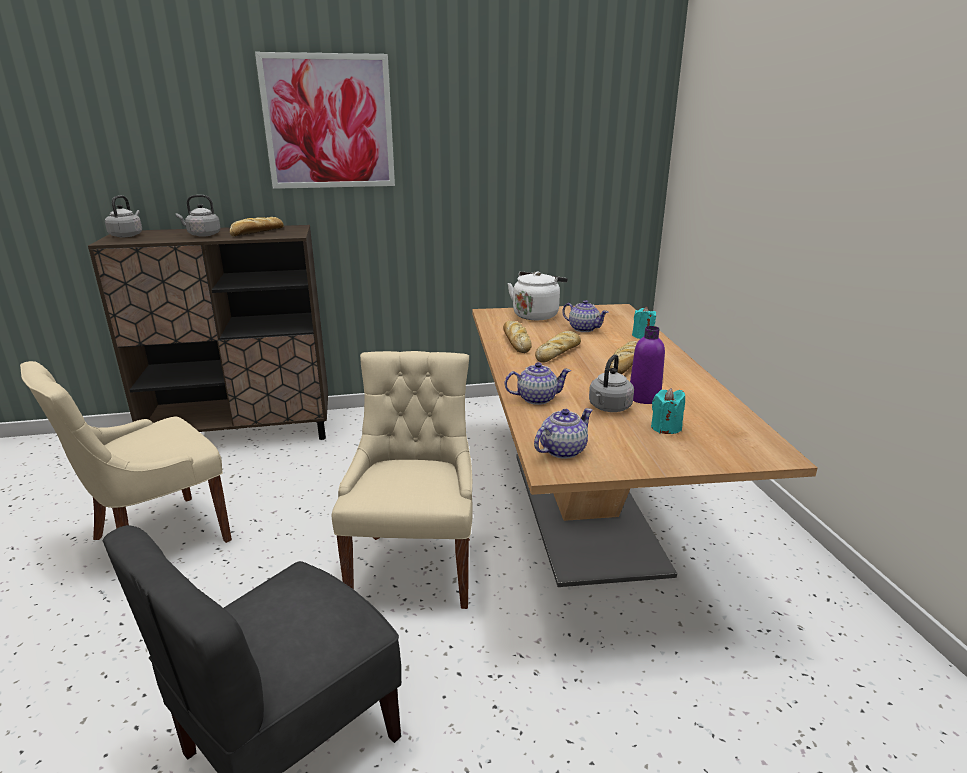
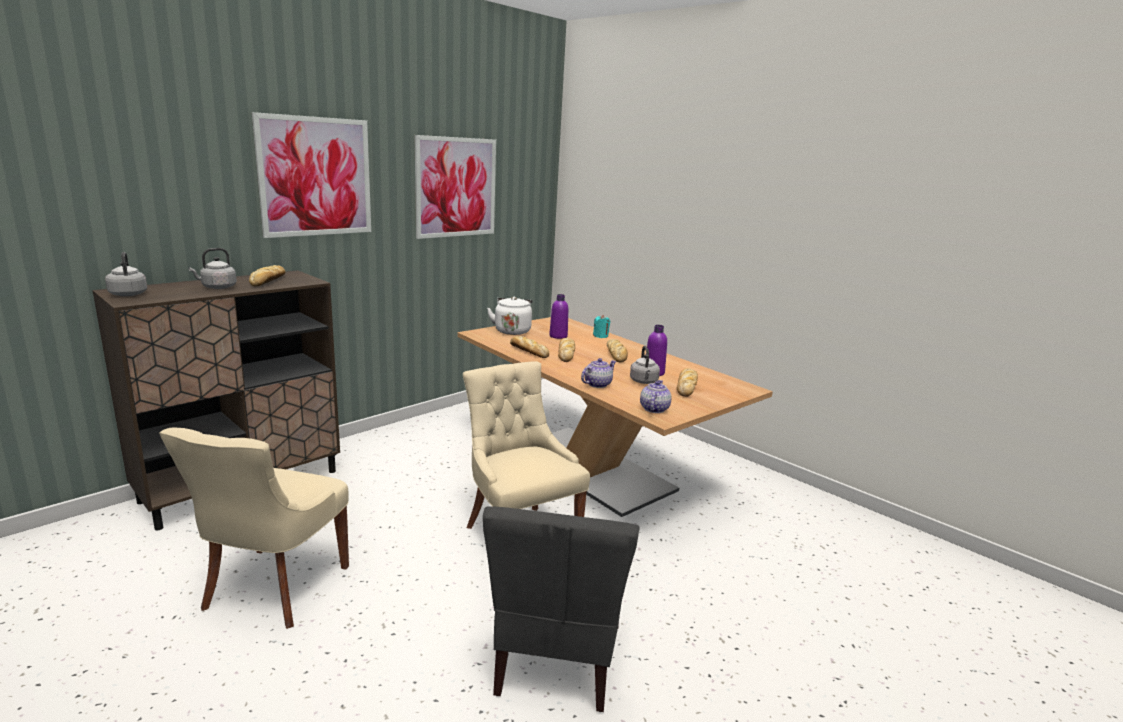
camera: 35 degrees left, 5 degrees down
teapot [562,300,608,332] -> purple bottle [549,294,568,339]
turquoise candle [651,388,685,434] -> bread [677,368,698,397]
none -> picture [415,135,496,239]

